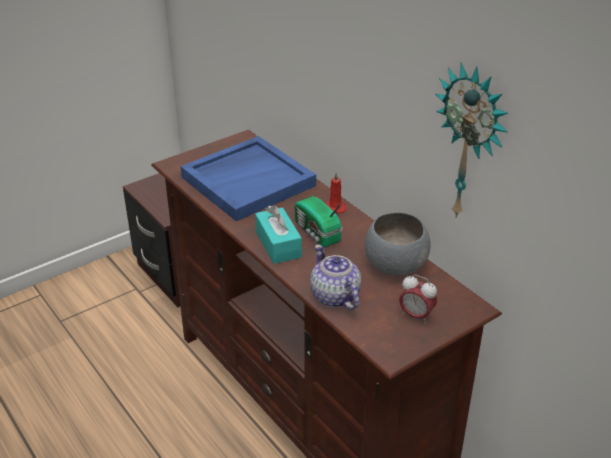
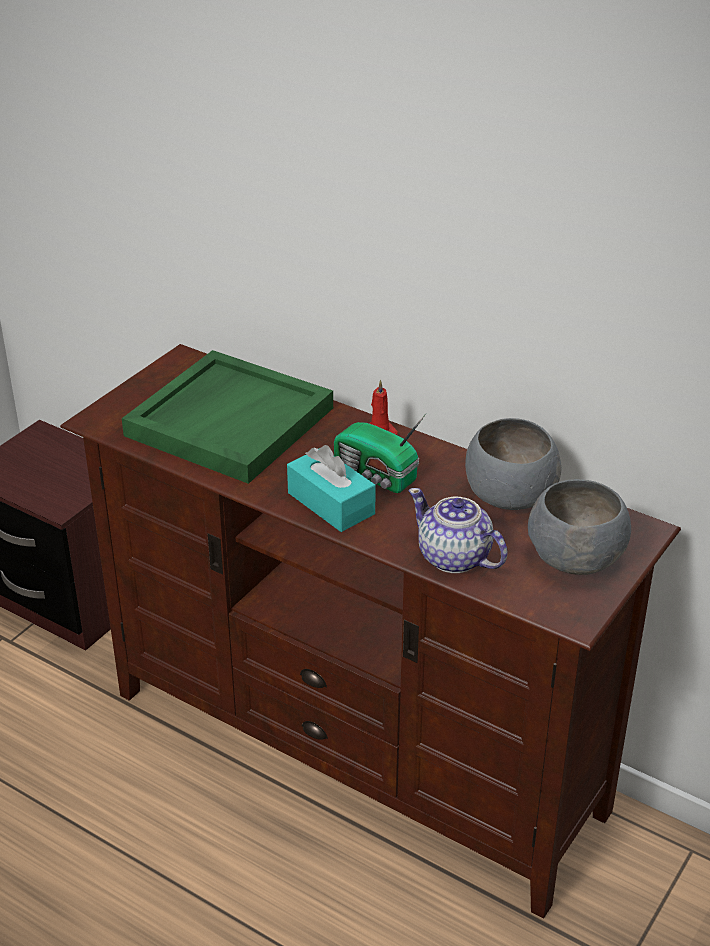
camera: 20 degrees left, 0 degrees up
blue tray [181,136,316,221] -> green tray [122,350,333,484]
alarm clock [399,275,437,324] -> grey bowl [528,479,631,575]
wall clock [436,62,508,218] -> none

